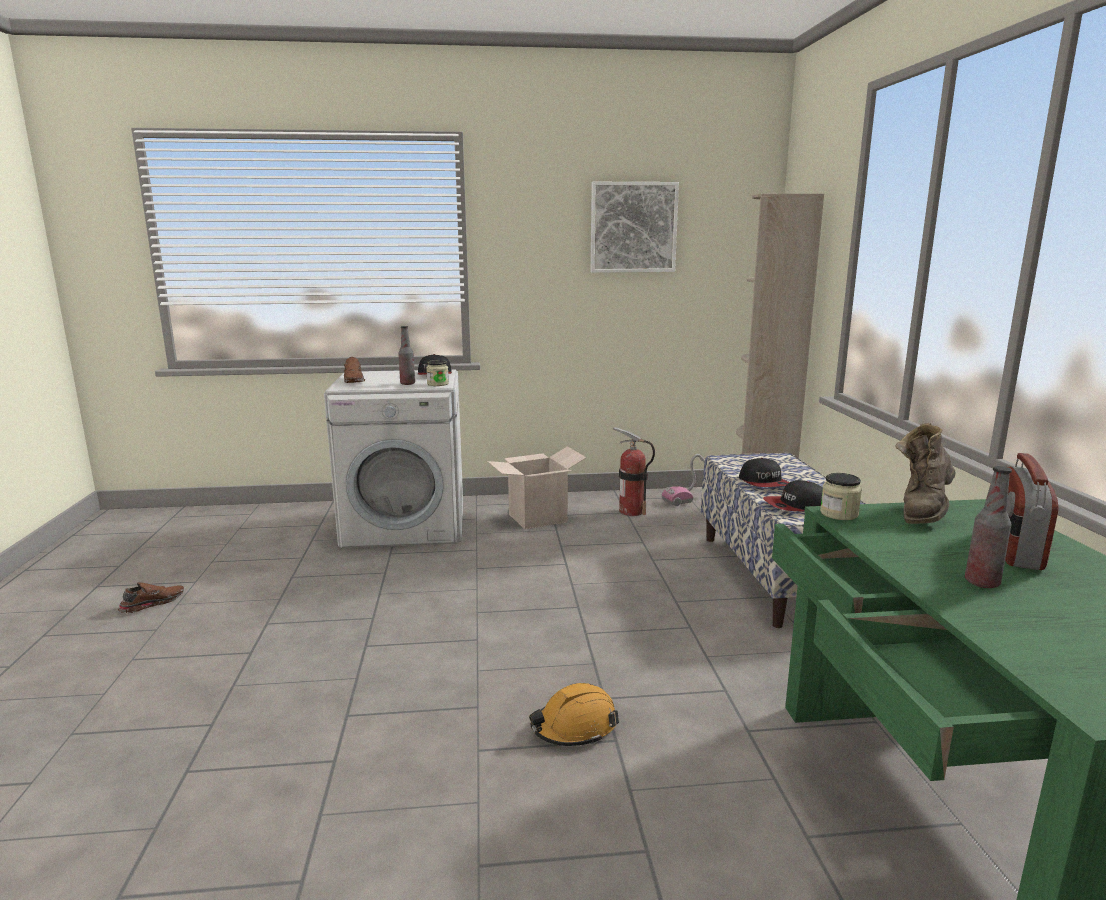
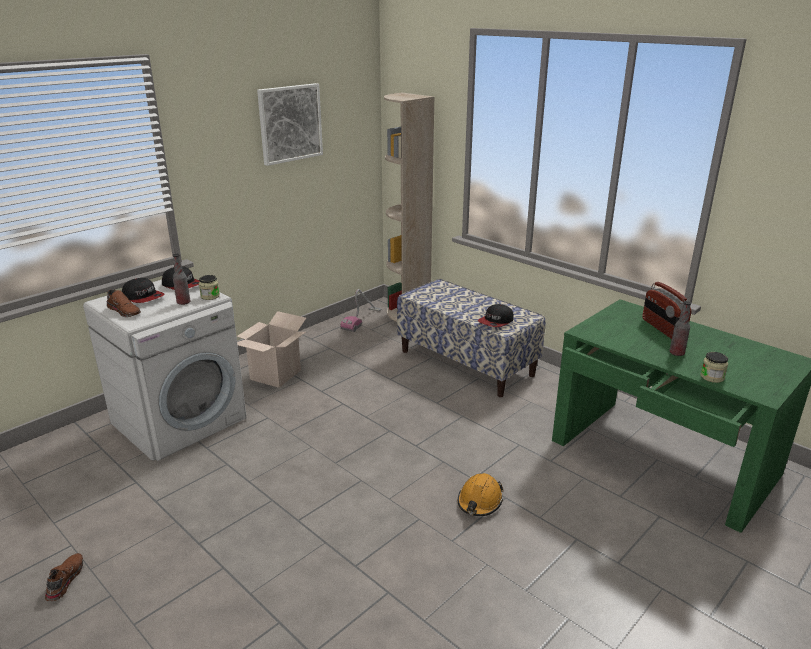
camera: 40 degrees left, 10 degrees up
fire extinguisher [613,427,655,516] -> none
cap [739,458,789,487] -> cap moved to [122,278,164,303]
jar [820,473,862,520] -> jar moved to [700,352,728,383]
brown boot [896,423,956,524] -> none

